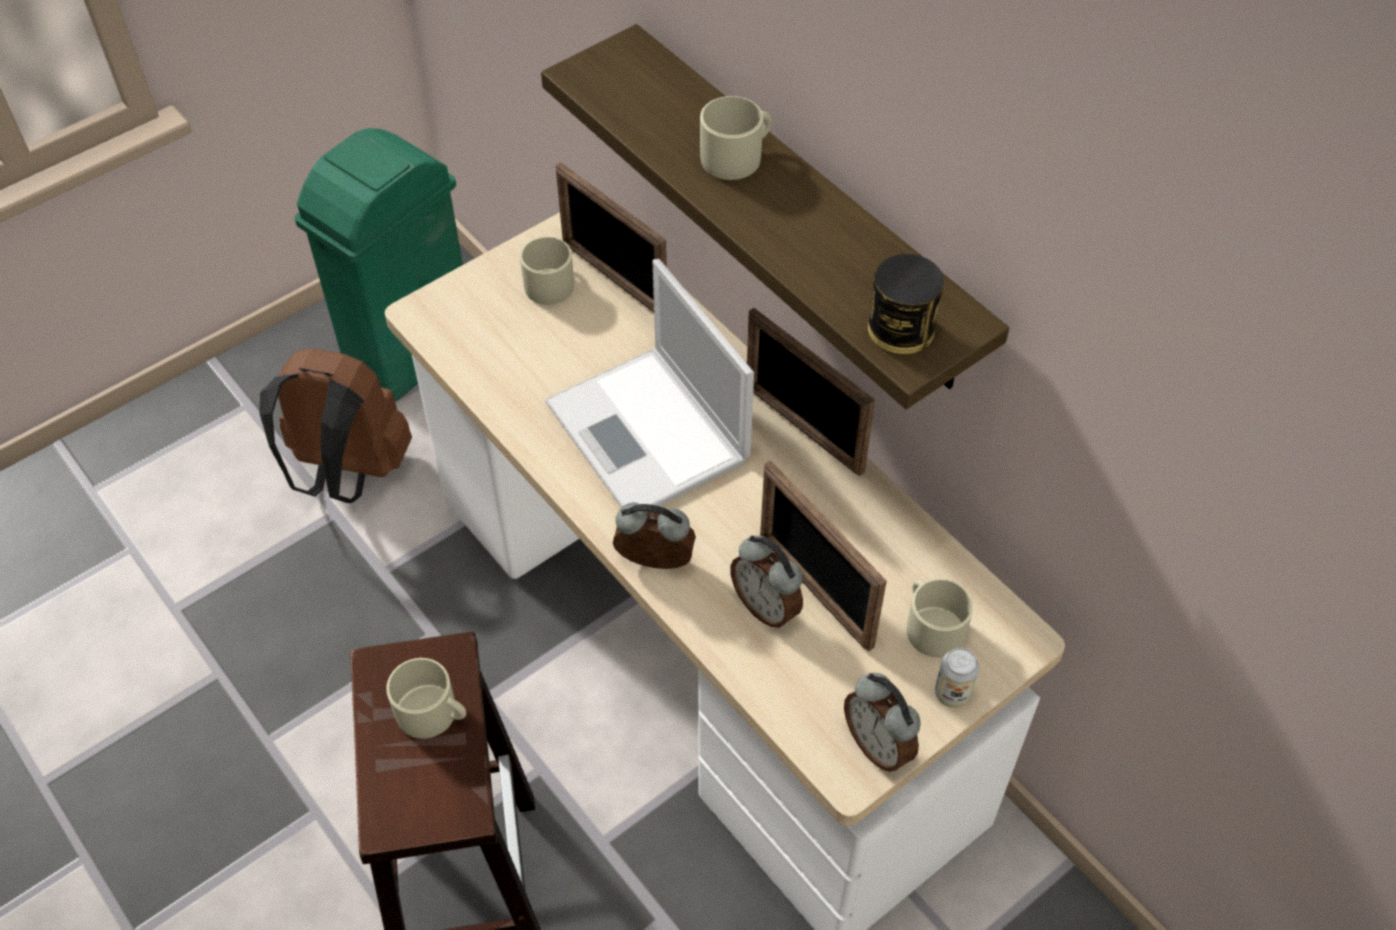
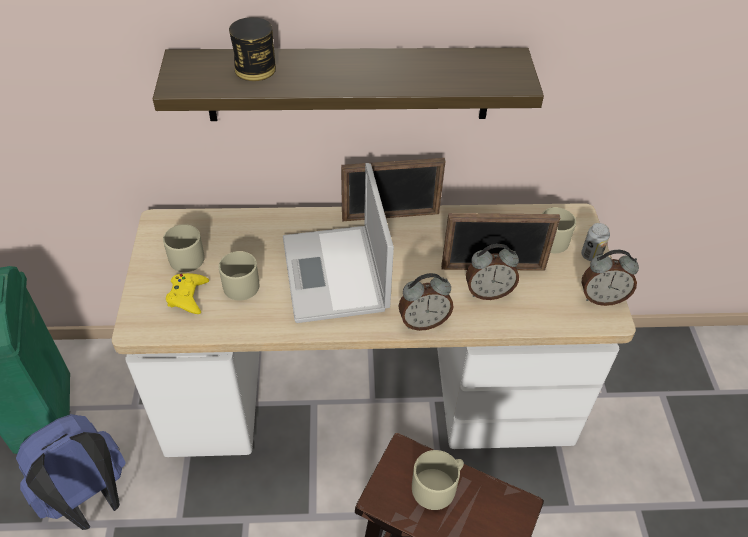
camera: 55 degrees left, 5 degrees down
brown backpack [259,349,412,503] -> blue backpack [16,414,126,530]
laptop [545,259,754,508] -> laptop turned 75 degrees clockwise [283,163,394,323]
picture frame [556,162,667,312] -> none
alarm clock [613,502,696,569] -> alarm clock turned 150 degrees counterclockwise [398,273,454,331]
beige mug [700,96,772,180] -> beige mug moved to [219,251,259,301]
can [868,254,944,355] -> can moved to [229,17,276,81]
none -> yellow game controller [166,273,209,314]

